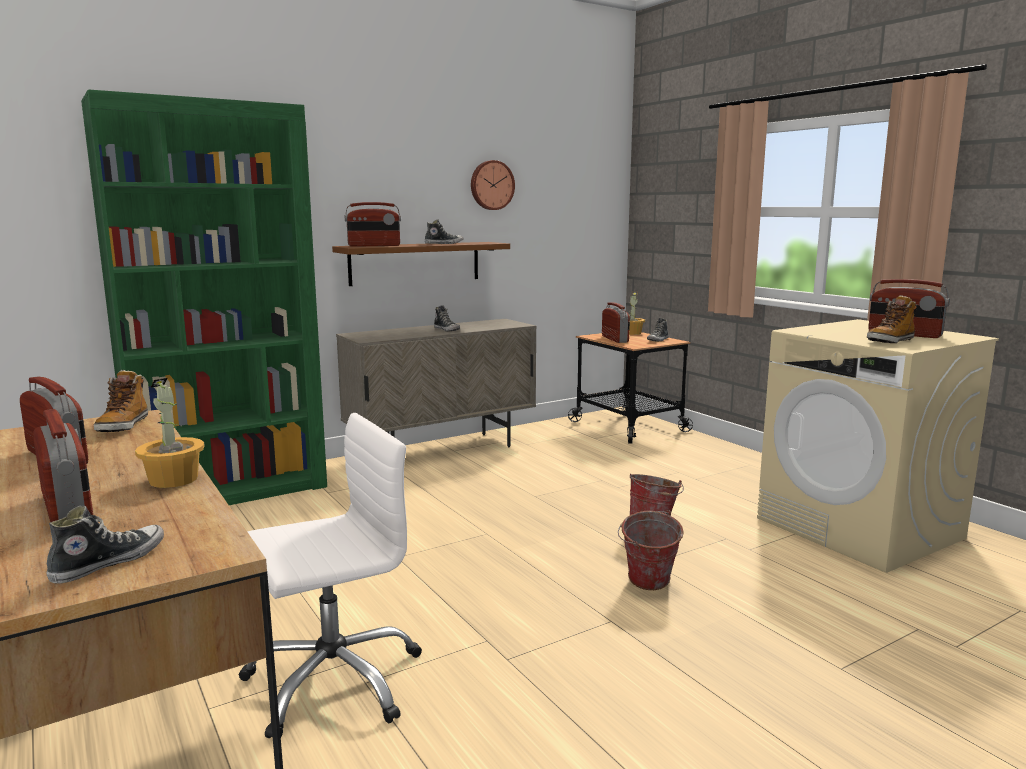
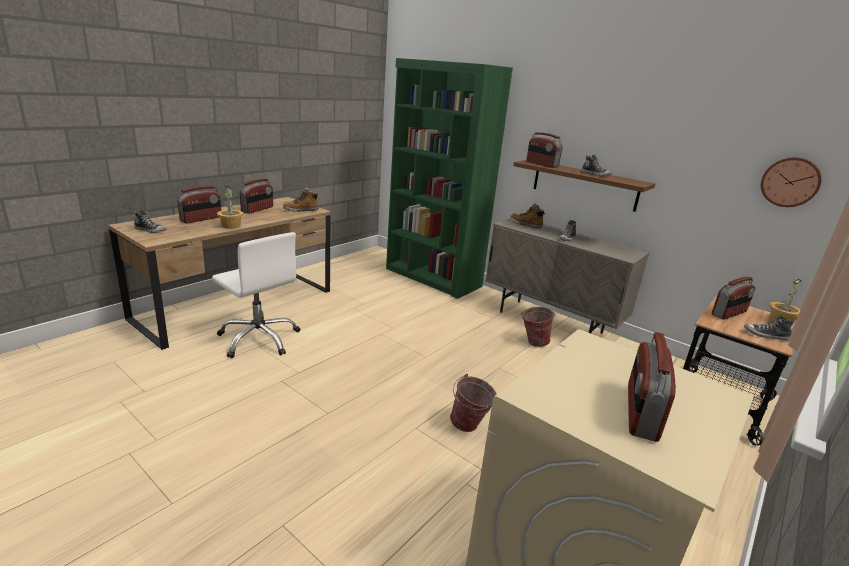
camera: 70 degrees right, 10 degrees up
wall clock [471,160,515,210] -> wall clock moved to [761,157,822,207]
bucket [618,510,684,590] -> bucket moved to [521,307,555,347]
boot [867,295,917,343] -> boot moved to [510,204,545,228]

